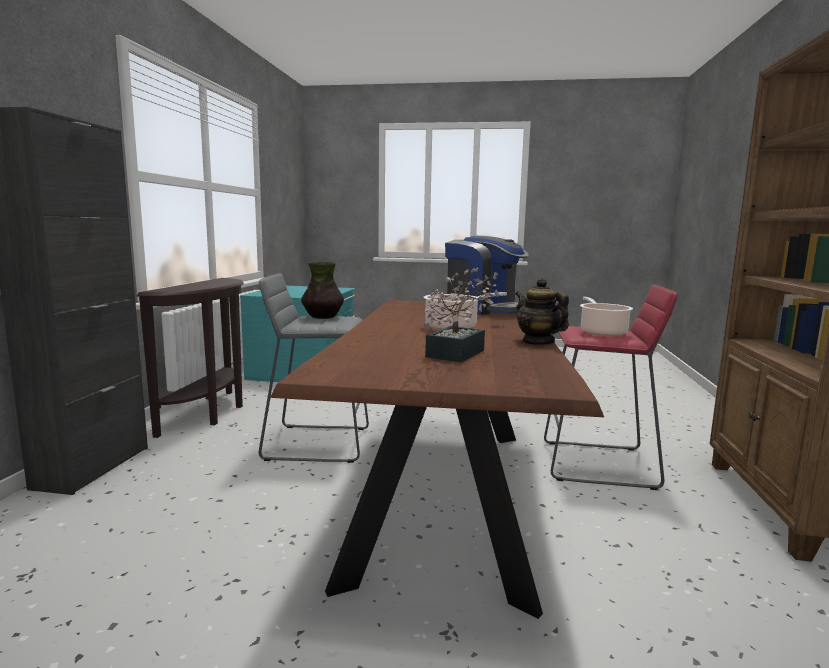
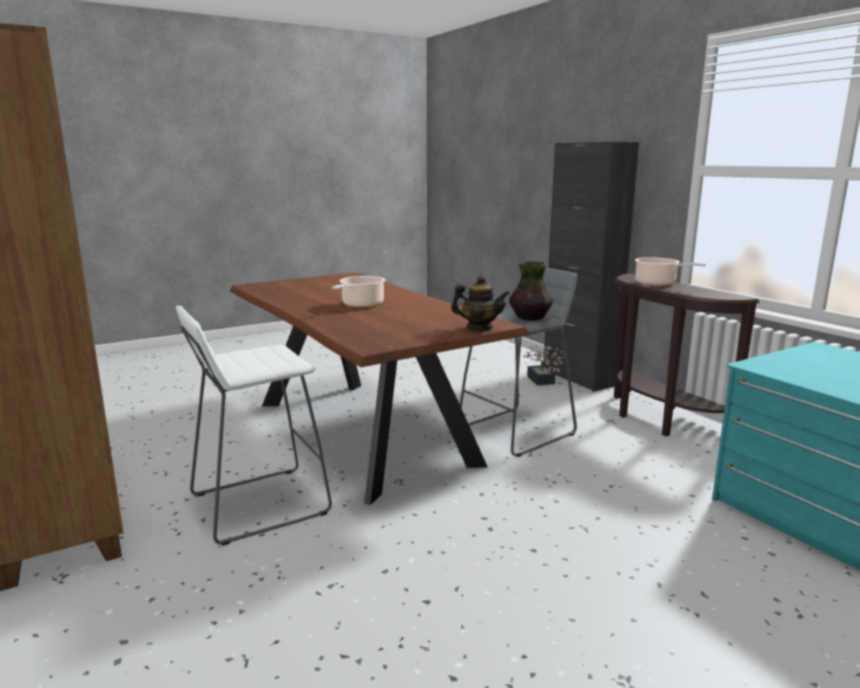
camera: 140 degrees right, 5 degrees up
potted plant [424,267,500,363] -> potted plant moved to [523,345,565,385]
coffee machine [445,236,529,315] -> none
teapot [515,278,569,345] -> teapot moved to [451,275,510,330]
red stool [544,285,677,490] -> white stool [176,306,332,546]
cooking pot [580,297,633,336] -> cooking pot moved to [635,257,706,286]

